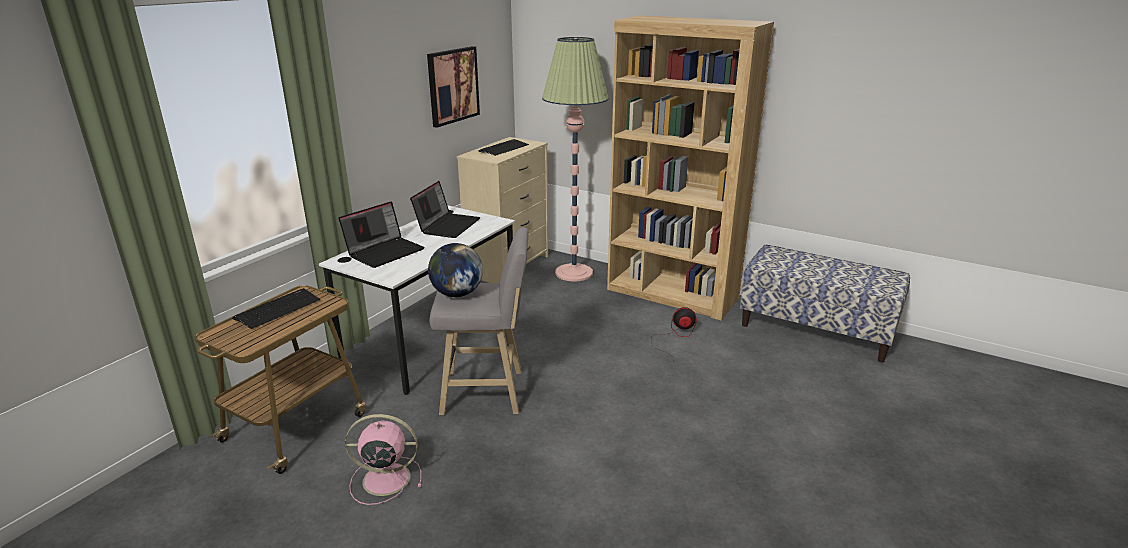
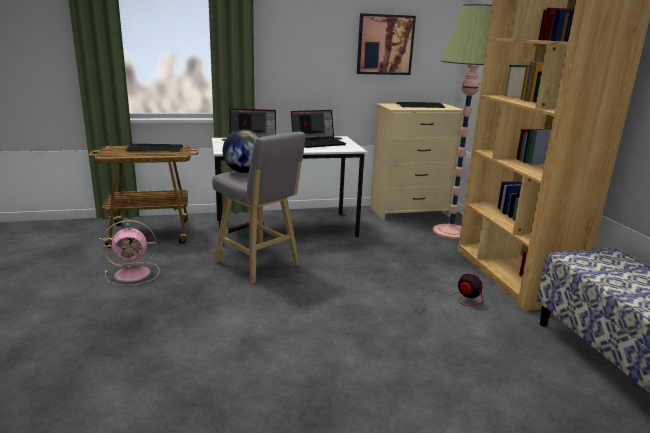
camera: 45 degrees right, 5 degrees down
pink fan [345,414,421,505] -> pink fan turned 120 degrees clockwise [101,220,160,285]

